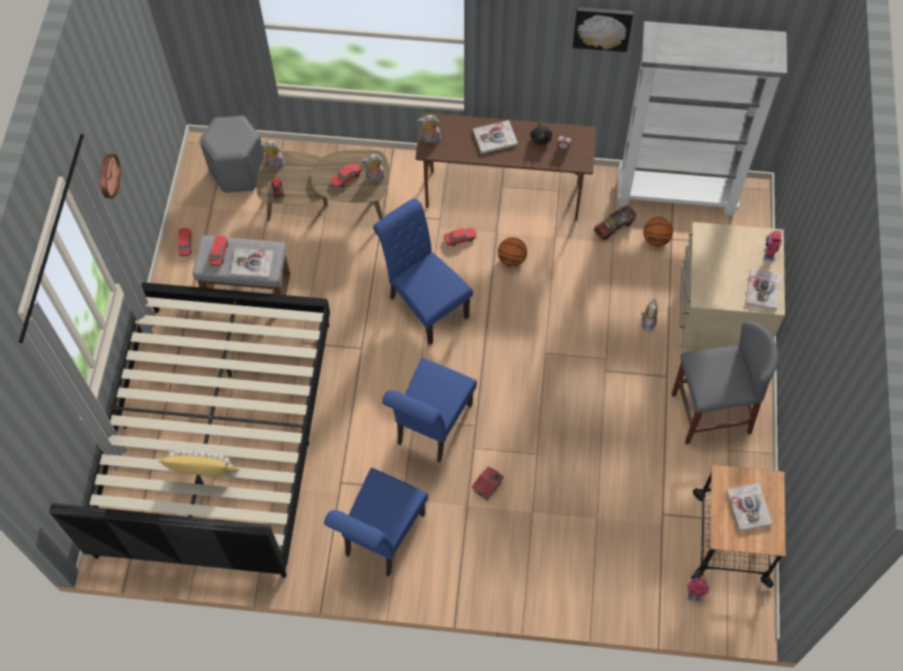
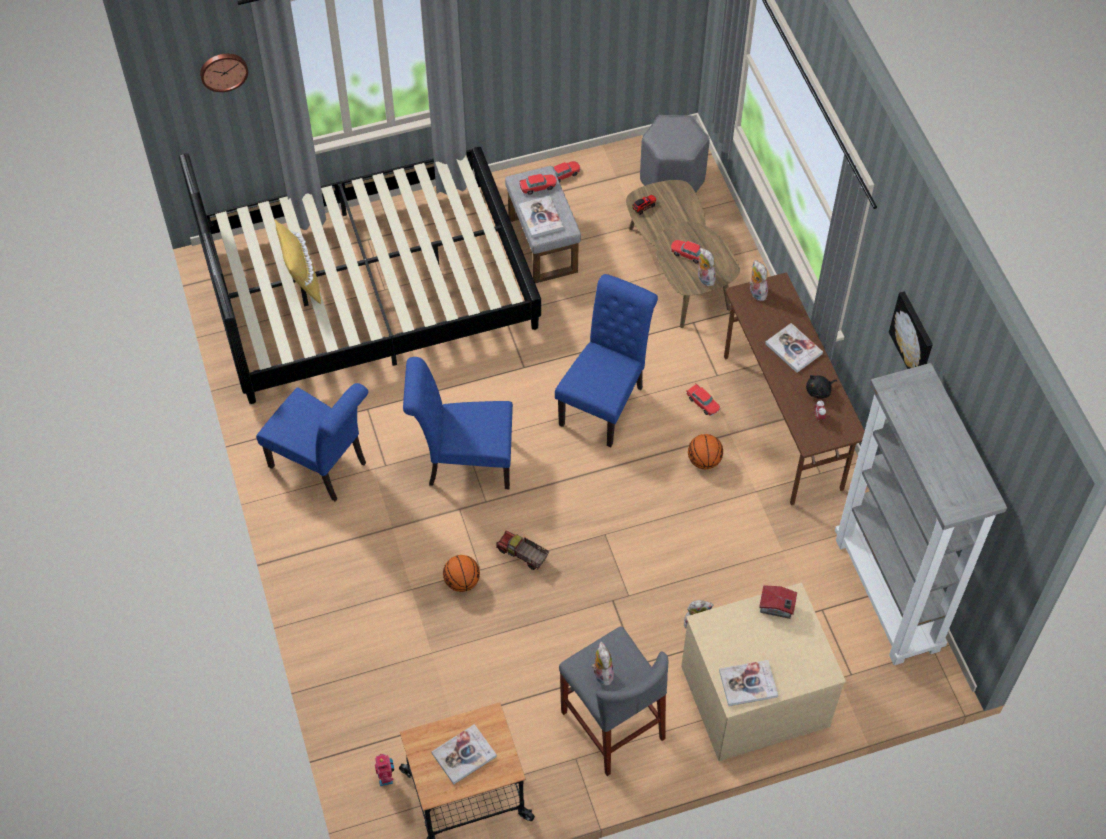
camera: 65 degrees right, 5 degrees down
wall clock [100,154,120,198] -> wall clock moved to [200,54,248,92]
plush toy [260,141,285,168] -> plush toy moved to [591,642,614,686]
blue chair [324,468,428,576] -> blue chair turned 150 degrees counterclockwise [256,383,368,501]
toy house [471,466,504,500] -> toy house moved to [759,585,797,619]
toy truck [594,205,637,240] -> toy truck moved to [496,531,549,570]
basketball [643,217,673,247] -> basketball moved to [443,555,480,592]
toy robot [764,230,782,260] -> none

